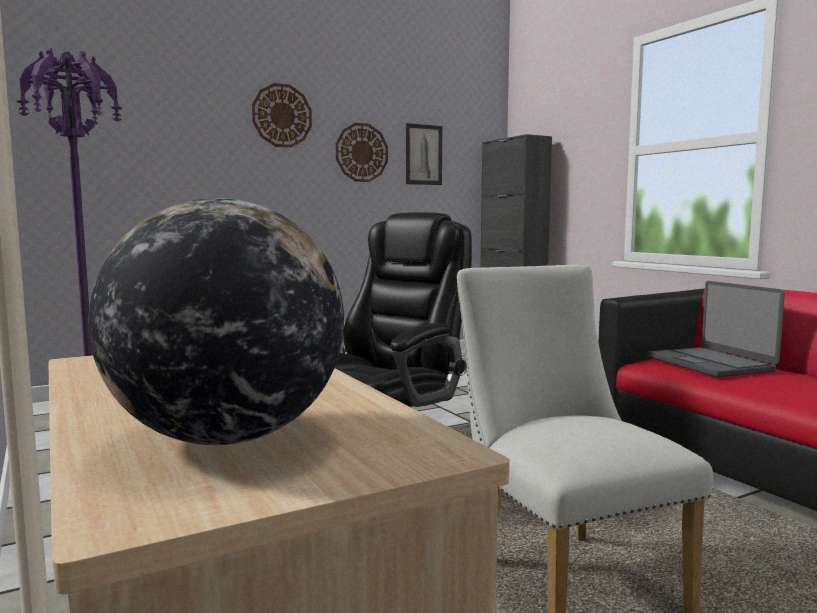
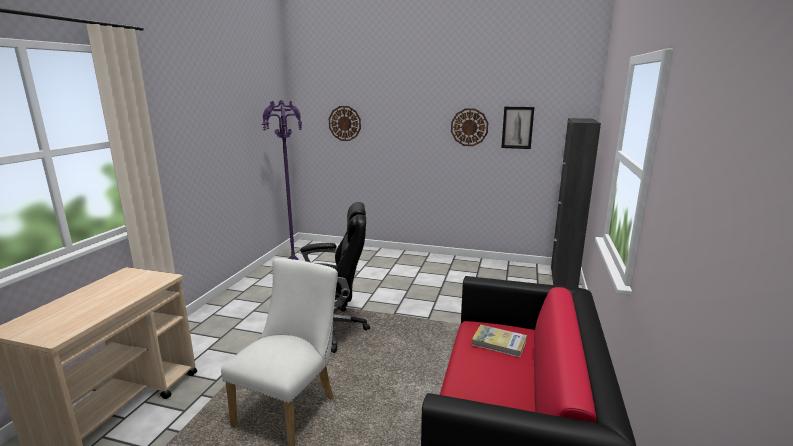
camera: 45 degrees right, 10 degrees up
globe [88,198,344,445] -> none
wall clock [252,83,312,148] -> wall clock moved to [329,106,361,141]
laptop [648,281,785,377] -> book [472,325,527,357]

